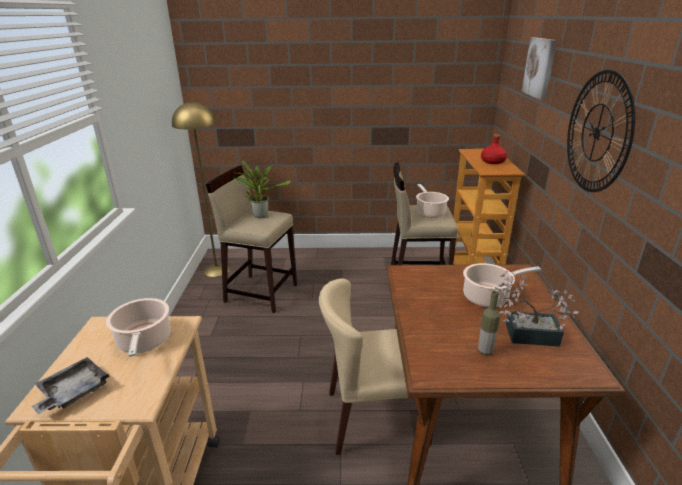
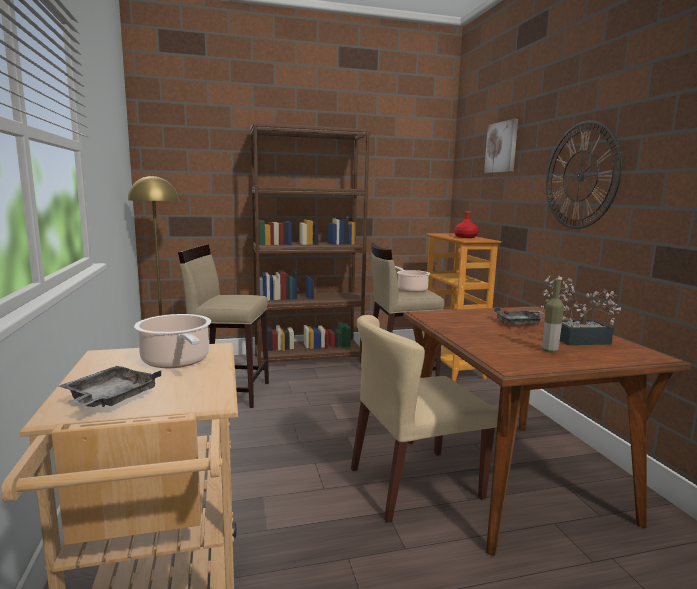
camera: 15 degrees left, 15 degrees down
potted plant [233,161,291,218] -> none
cooking pot [463,263,541,307] -> grey tray [494,307,545,325]
none -> brown bookcase [250,123,370,366]

